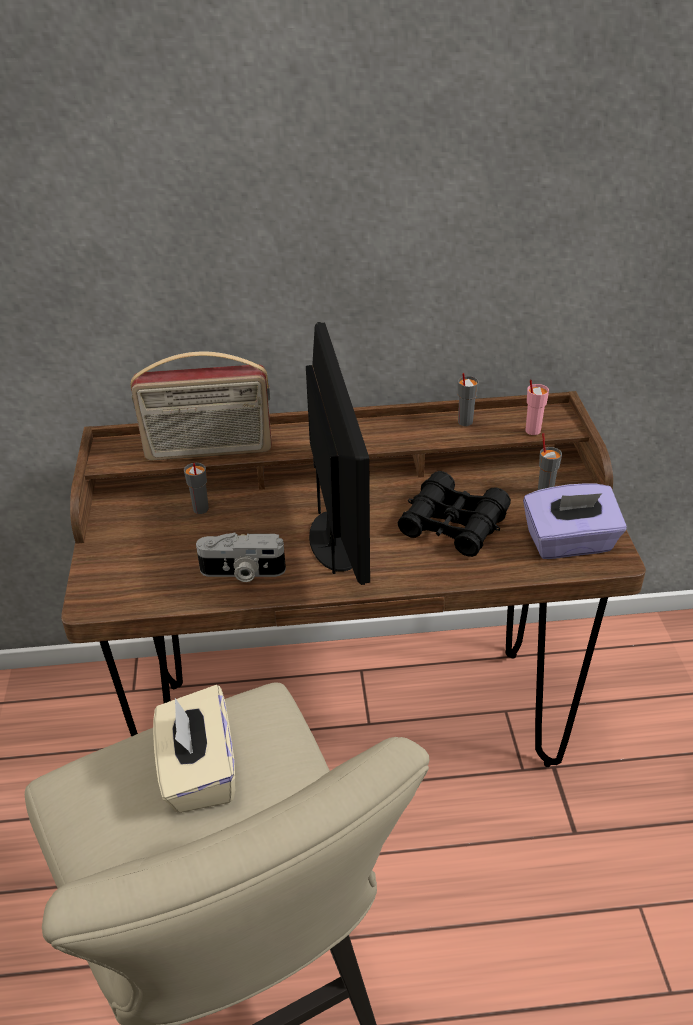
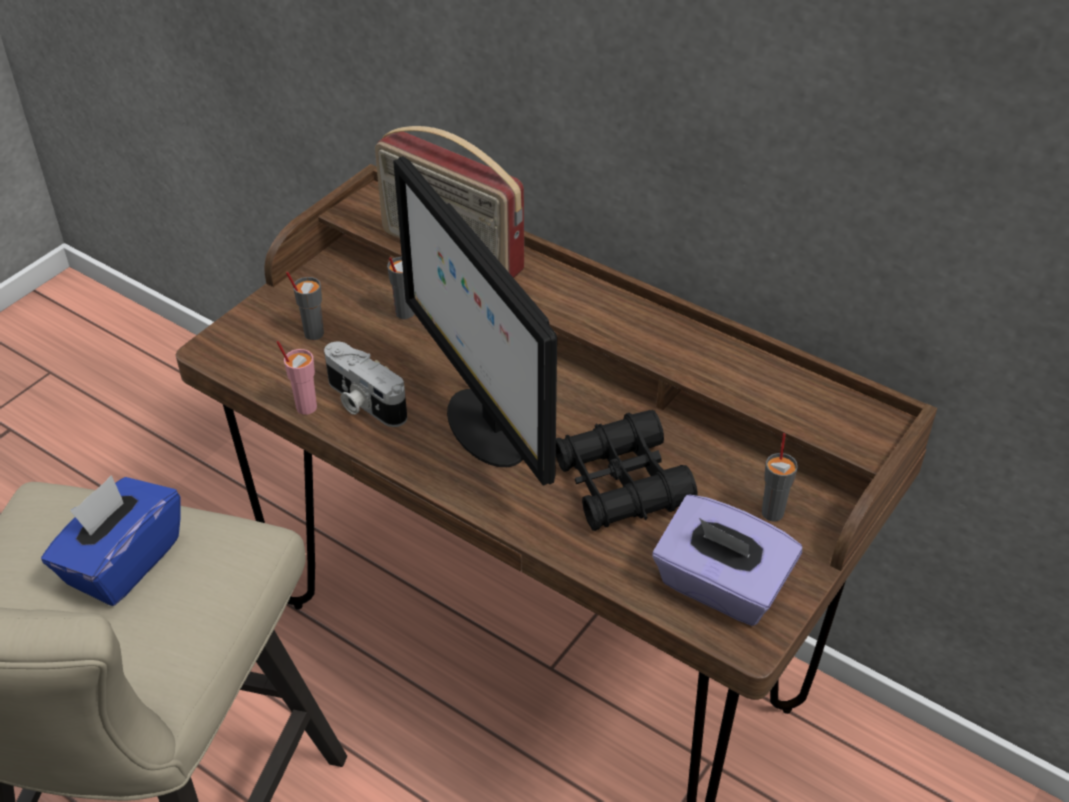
camera: 40 degrees right, 5 degrees up
beige tissue box [153,685,235,813] -> blue tissue box [41,475,180,606]
monitor [306,322,370,585] -> monitor turned 120 degrees clockwise [393,156,557,486]
grey cup [458,373,479,426] -> grey cup moved to [286,271,324,340]
pink cup [526,379,549,435] -> pink cup moved to [277,341,317,415]

